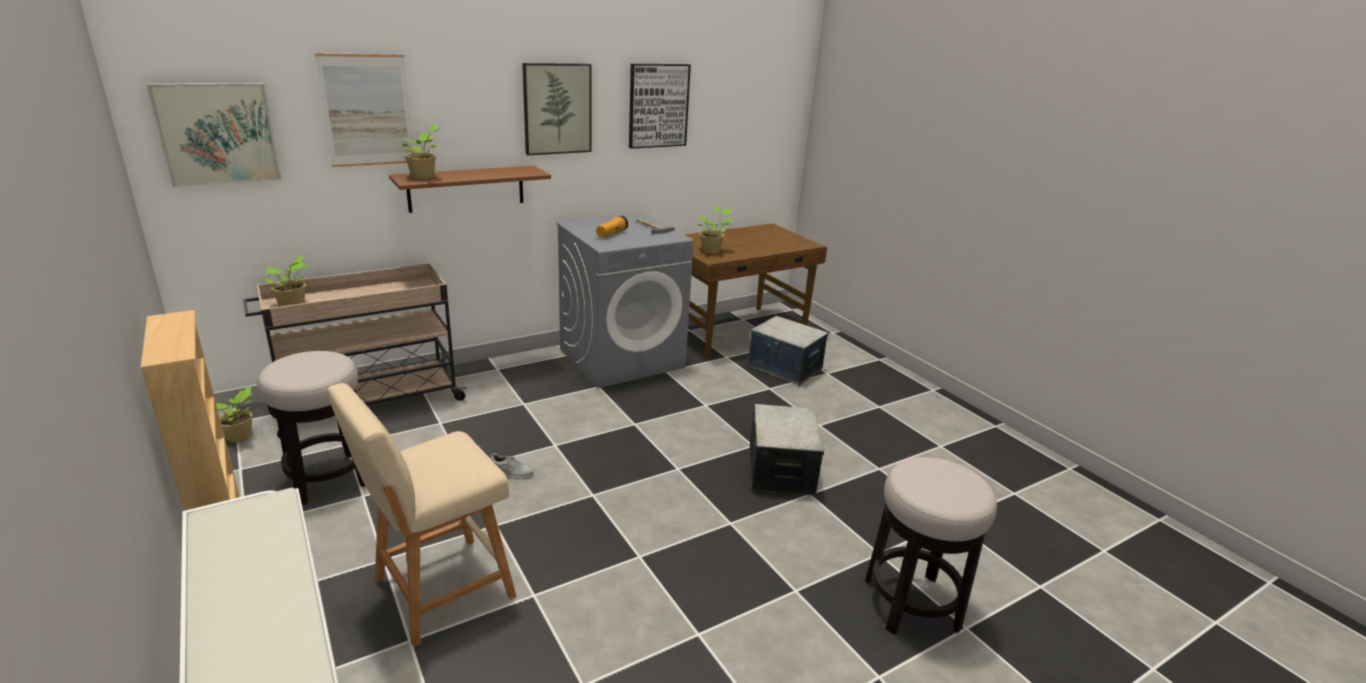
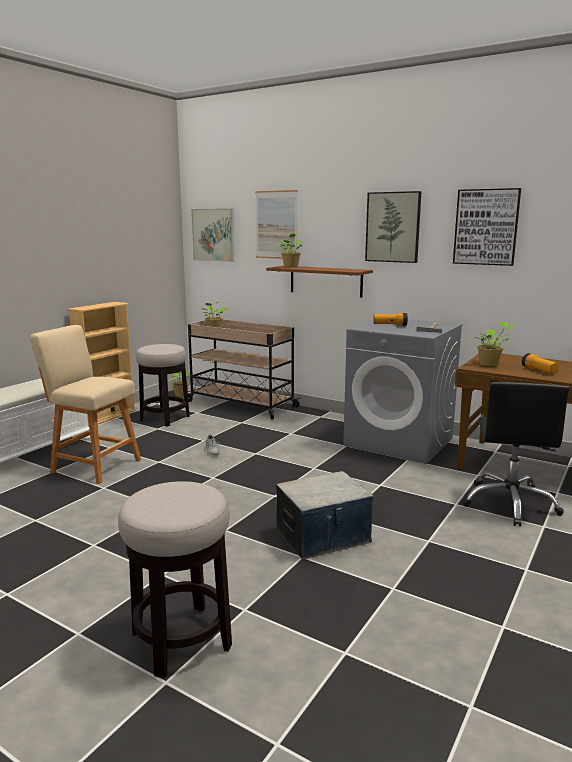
camera: 65 degrees right, 10 degrees down
storage box [748,316,829,386] -> black office chair [462,382,569,527]
none -> flashlight [522,353,559,374]

